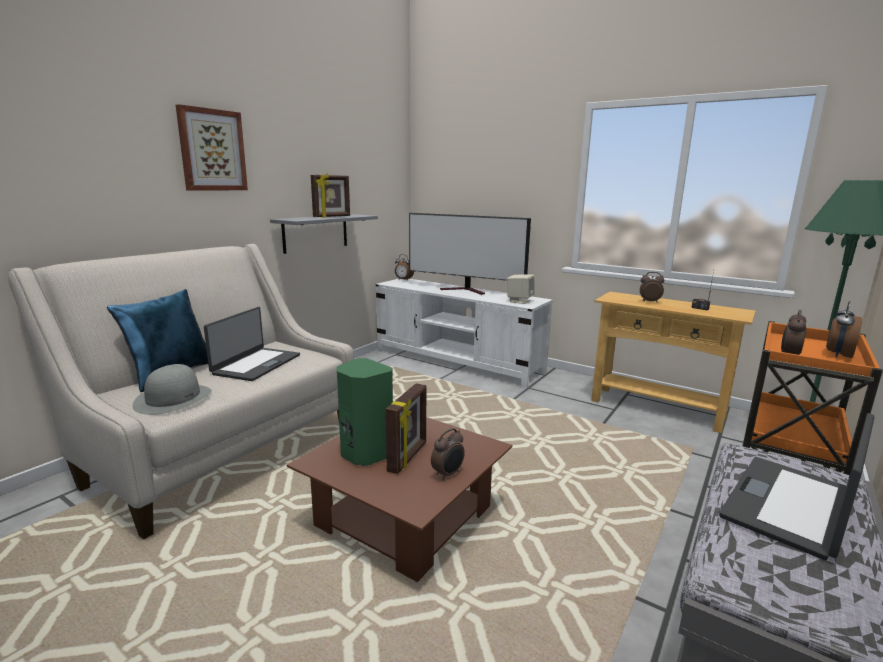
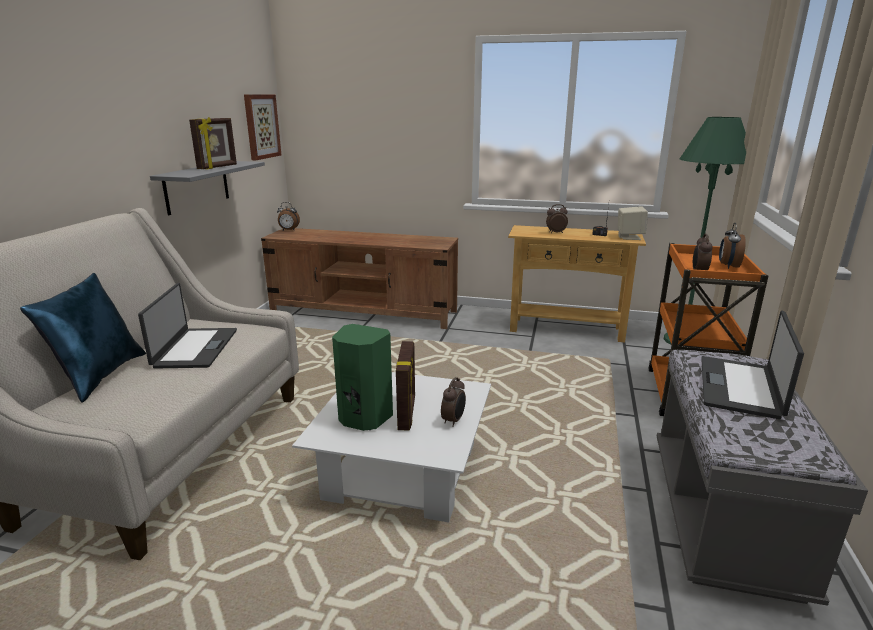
camera: 20 degrees left, 5 degrees up
grey hat [132,364,212,415] -> none
picture [176,104,248,191] -> picture moved to [244,95,281,160]
brown coffee table [287,417,513,582] -> white coffee table [292,372,491,522]
white tv stand [376,279,553,389] -> brown tv stand [261,228,458,329]
television [409,213,531,295] -> none
beige speaker [507,274,535,304] -> beige speaker moved to [618,206,648,240]

